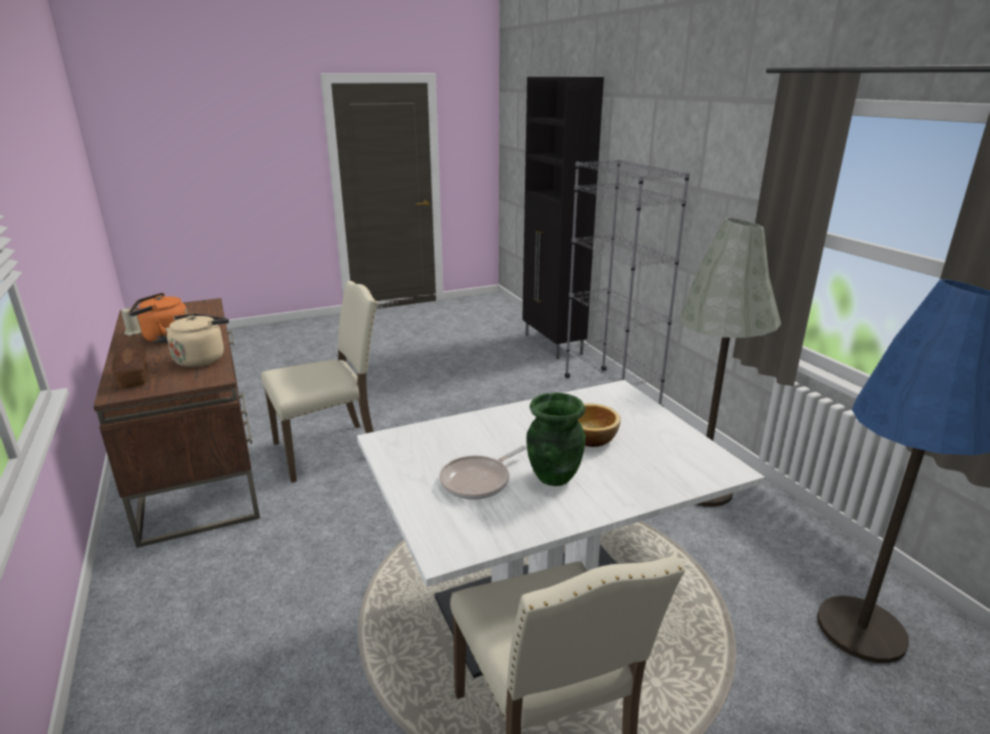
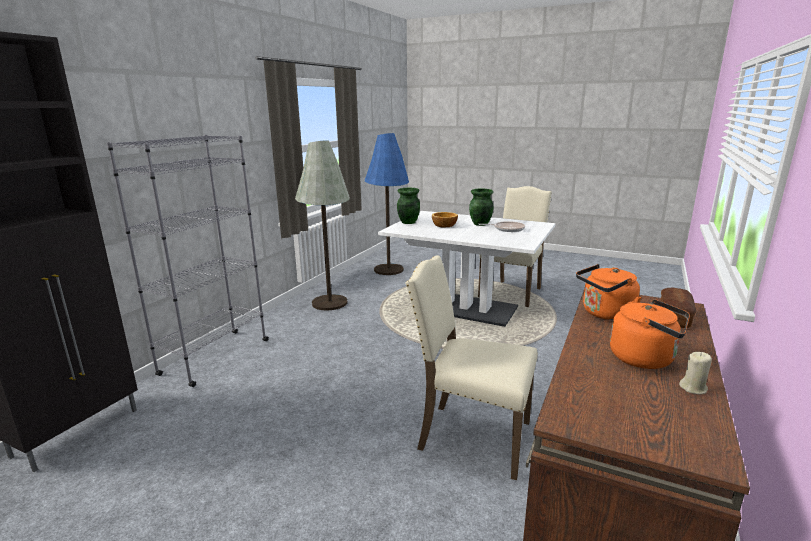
camera: 130 degrees left, 5 degrees down
beige kettle [165,313,229,367] -> orange kettle [576,264,642,320]
none -> green vase [397,188,420,224]

